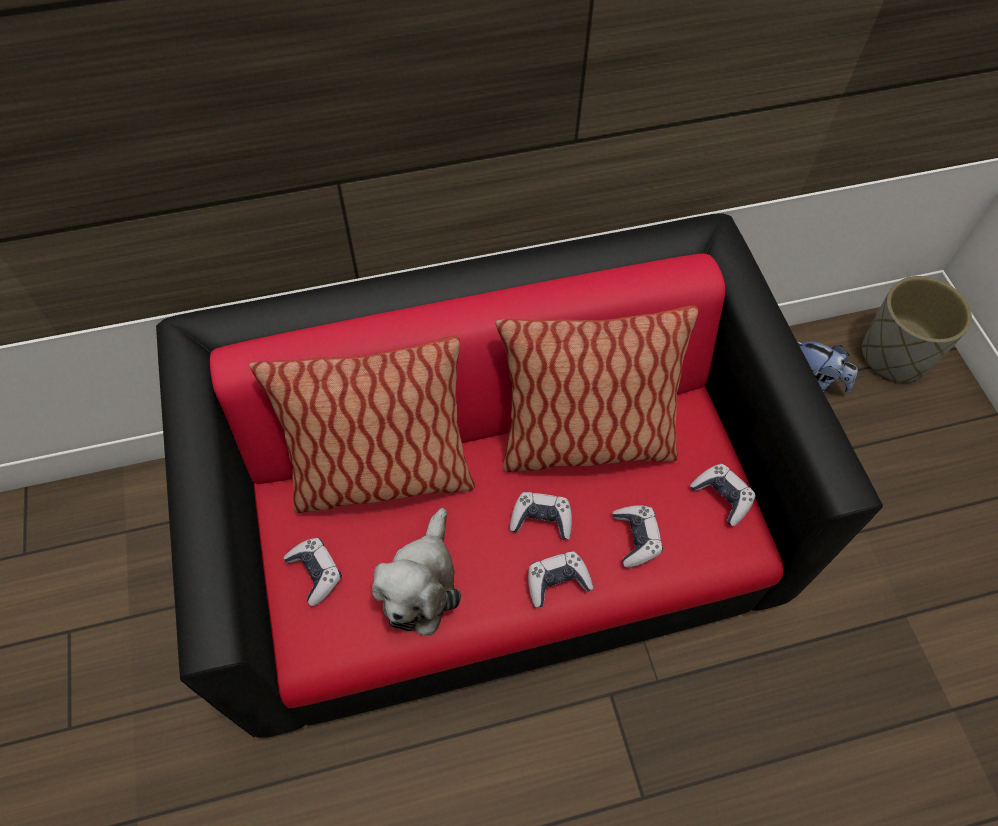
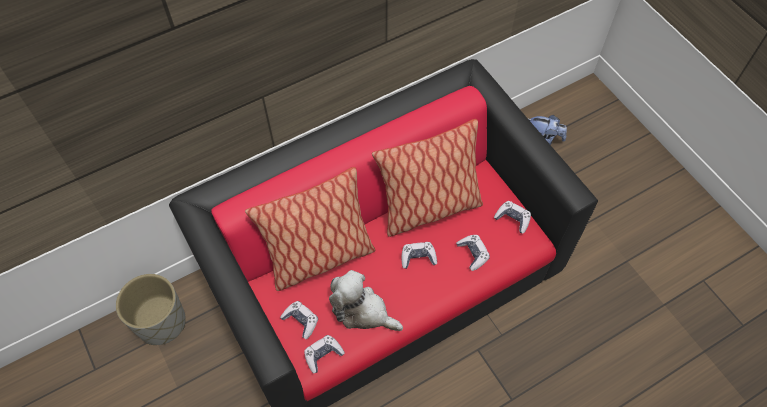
camera: 15 degrees left, 0 degrees up
plush toy [372,508,461,636] -> plush toy turned 120 degrees clockwise [329,270,403,331]
game controller [528,551,593,607] -> game controller moved to [304,335,345,374]
grey planter [862,276,972,382] -> grey planter moved to [116,274,186,345]

